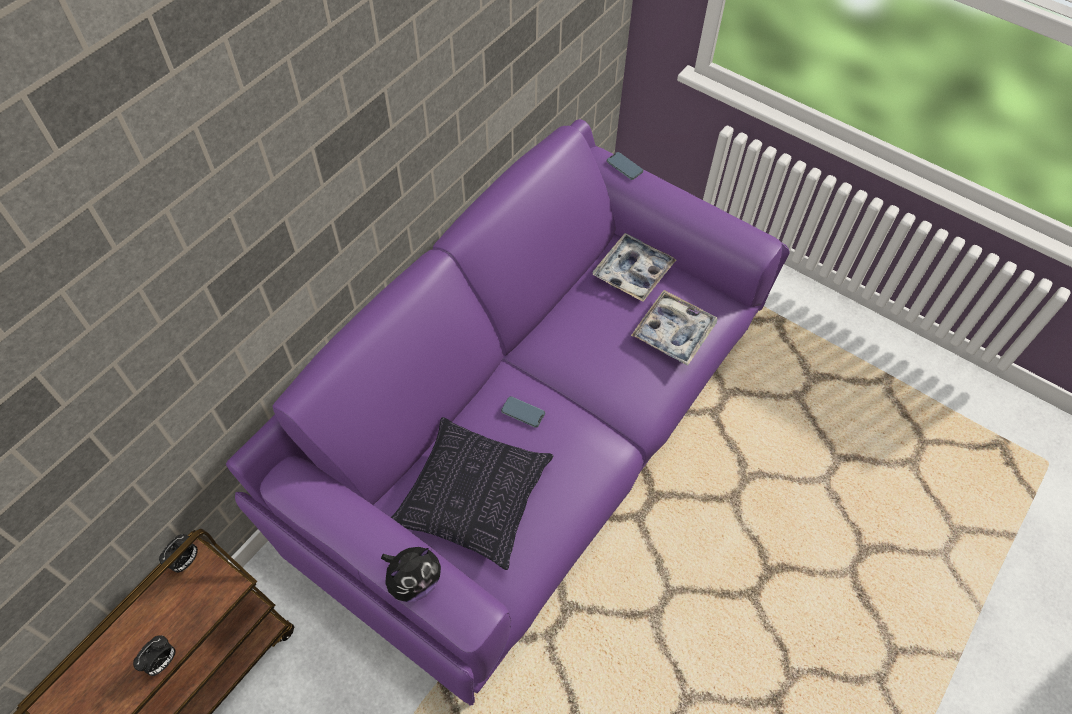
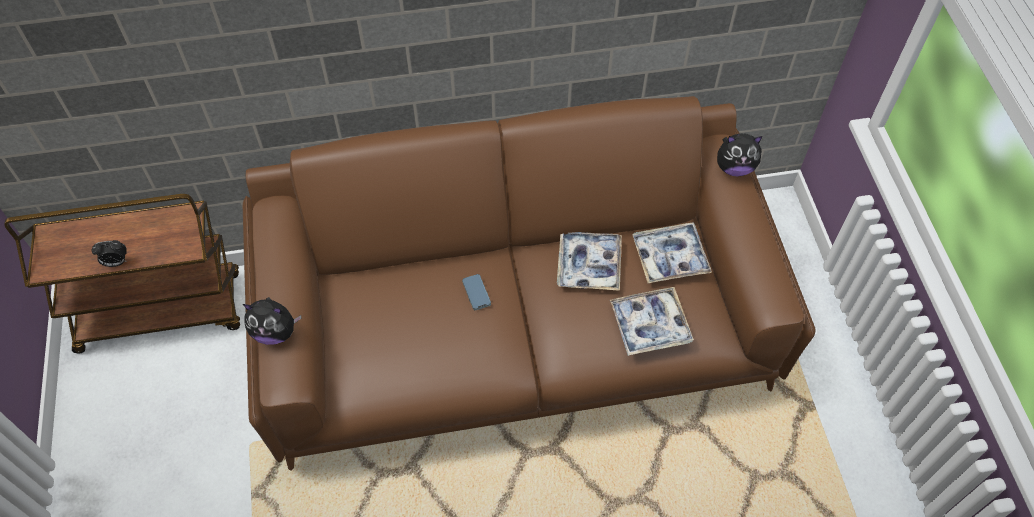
camera: 45 degrees right, 0 degrees up
alarm clock [159,534,198,572] -> none
purple sofa [226,119,790,706] -> brown sofa [243,96,815,471]
pillow [391,417,553,570] -> none
phone [607,152,643,180] -> plush toy [717,133,762,177]
none -> tray [557,232,622,291]

